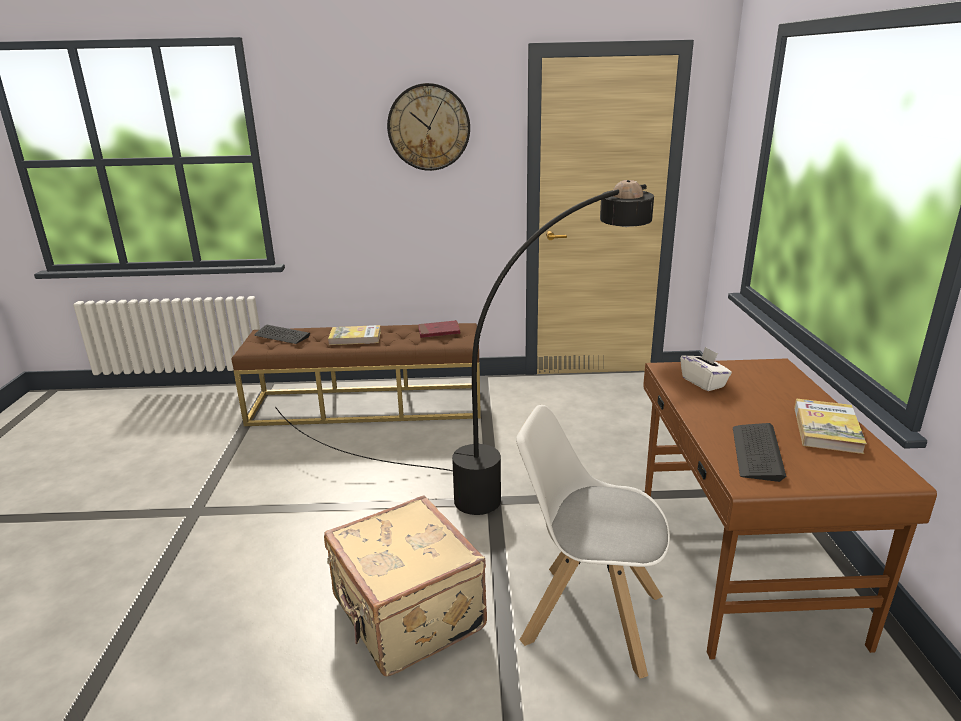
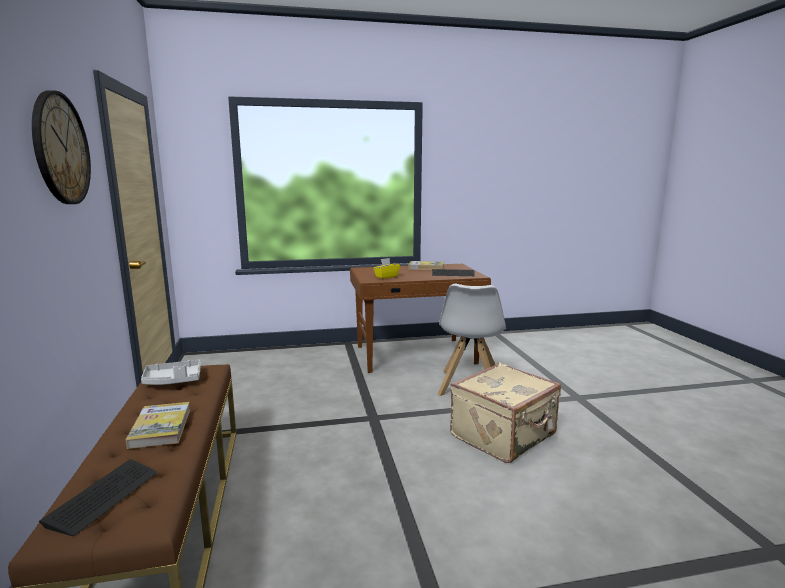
camera: 100 degrees left, 10 degrees down
black floor lamp [275,180,654,515] -> none
red book [418,320,460,338] -> grey tray [141,360,201,385]
white tissue box [680,347,732,391] -> yellow tissue box [373,258,400,279]

